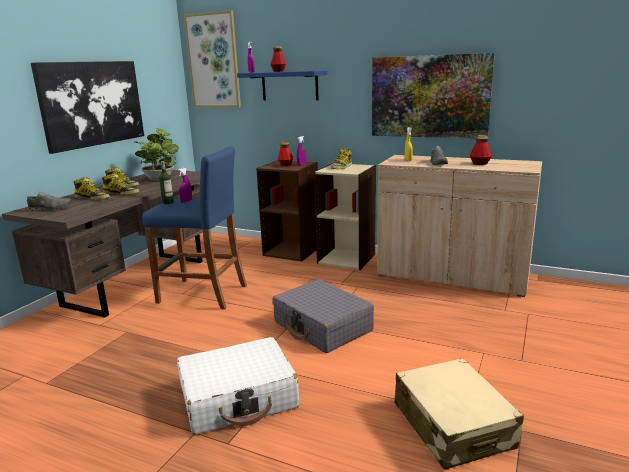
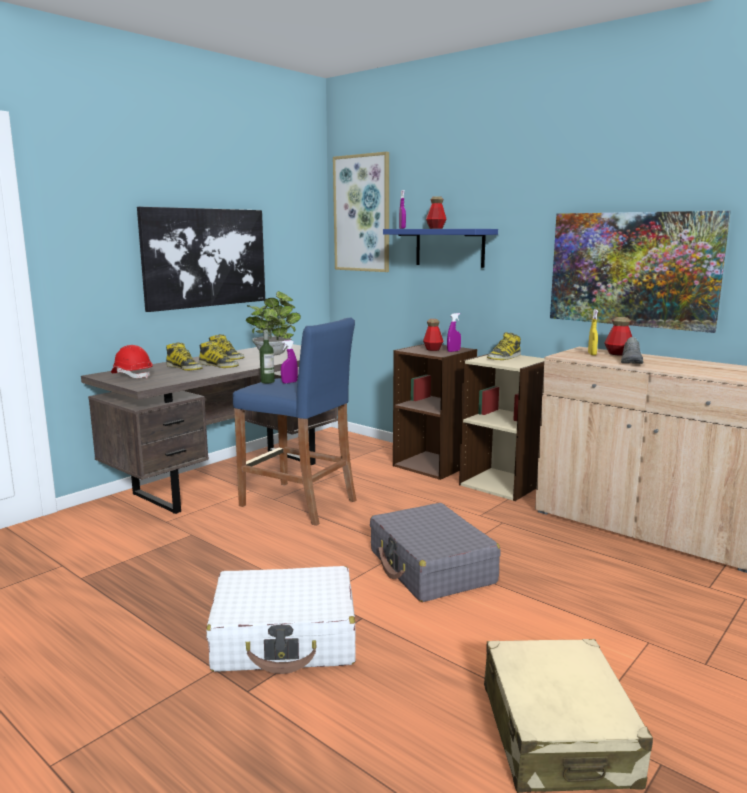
camera: 15 degrees right, 5 degrees down
grey shoe [27,192,72,211] -> red hard hat [111,345,153,378]
bottle [470,135,492,165] -> bottle moved to [604,317,632,356]

